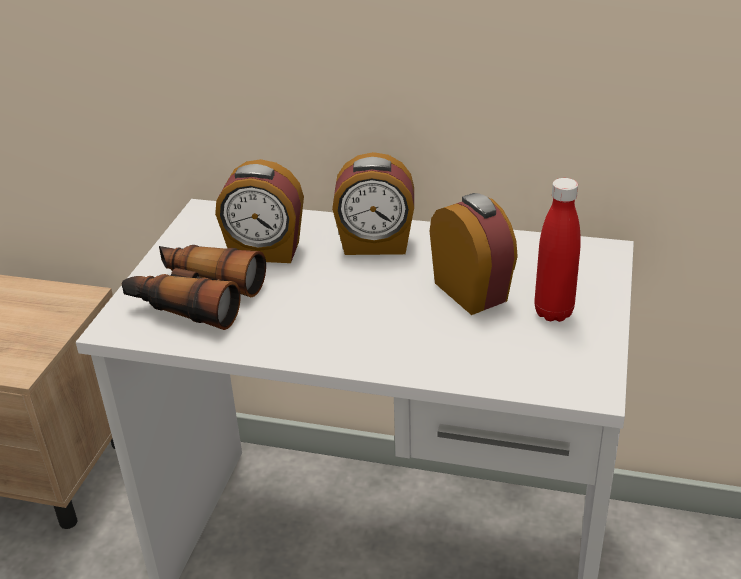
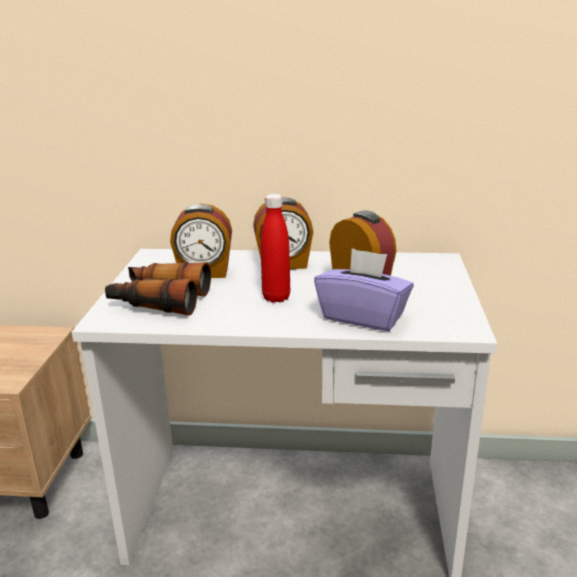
camera: 10 degrees left, 10 degrees down
red bottle [534,178,581,322] -> red bottle moved to [260,194,290,303]
none -> purple tissue box [314,248,414,331]

